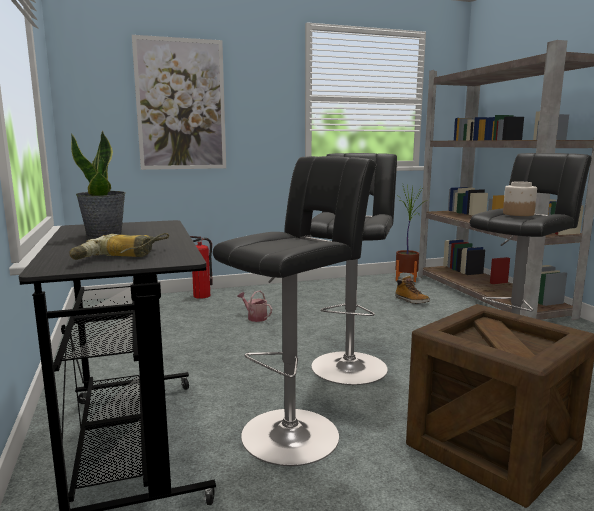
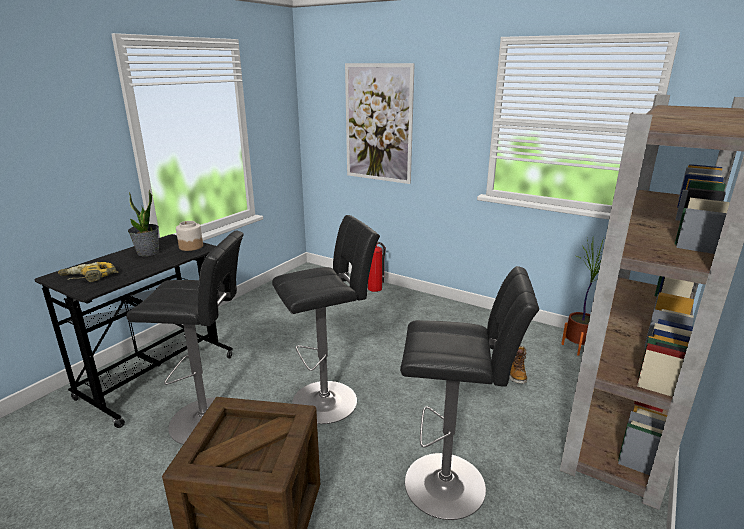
camera: 50 degrees right, 10 degrees up
watering can [237,290,272,322] -> none
jar [503,182,537,216] -> jar moved to [176,221,203,251]

